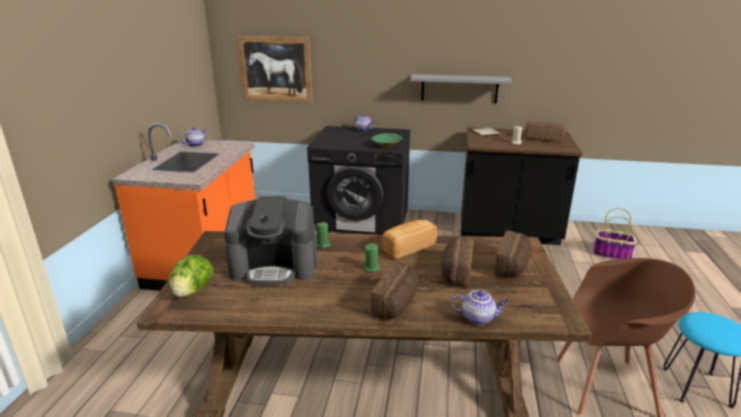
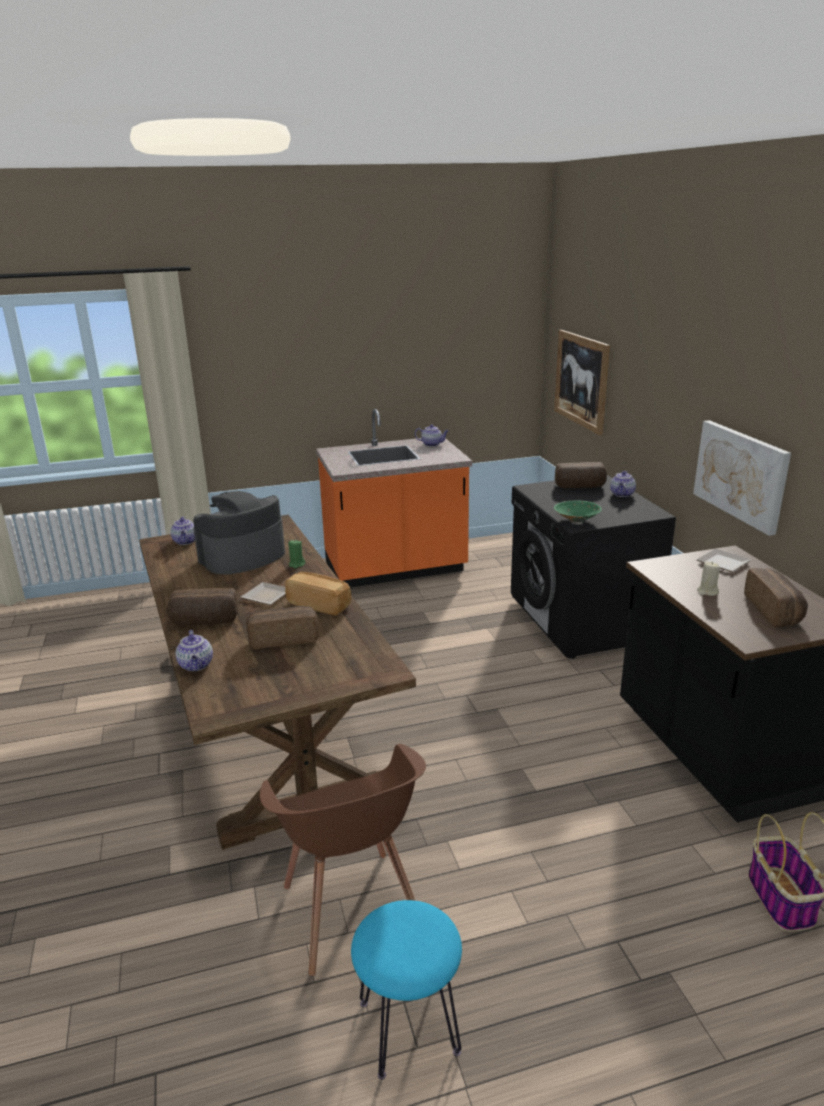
camera: 65 degrees right, 0 degrees up
lettuce [169,255,213,297] -> teapot [170,517,195,545]
coffee machine [224,196,317,285] -> coffee machine turned 75 degrees clockwise [193,491,285,575]
green candle [363,243,380,272] -> plate [240,582,286,605]
grey shelf [410,74,512,104] -> picture [693,420,791,536]
bread [494,230,532,278] -> bread moved to [555,462,607,488]

